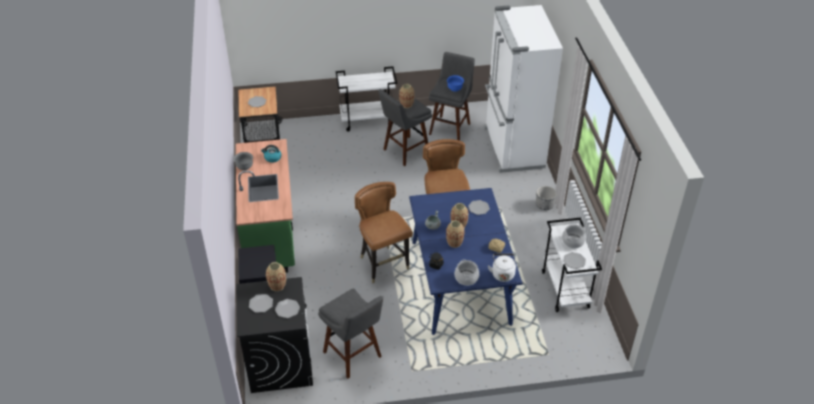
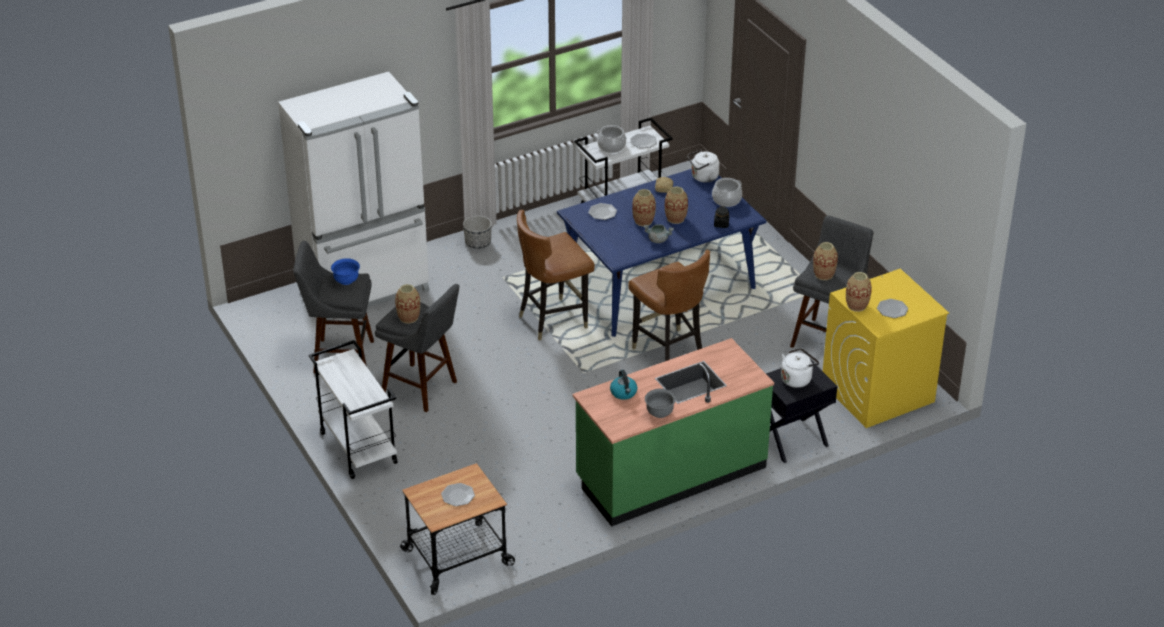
camera: 110 degrees left, 5 degrees down
black washing machine [236,277,313,393] -> yellow washing machine [823,269,949,428]
plate [275,299,300,318] -> none
brown chair [355,182,413,283] -> brown chair turned 75 degrees counterclockwise [628,250,710,361]
none -> white kettle [781,348,819,388]
none -> vase [813,242,838,280]

